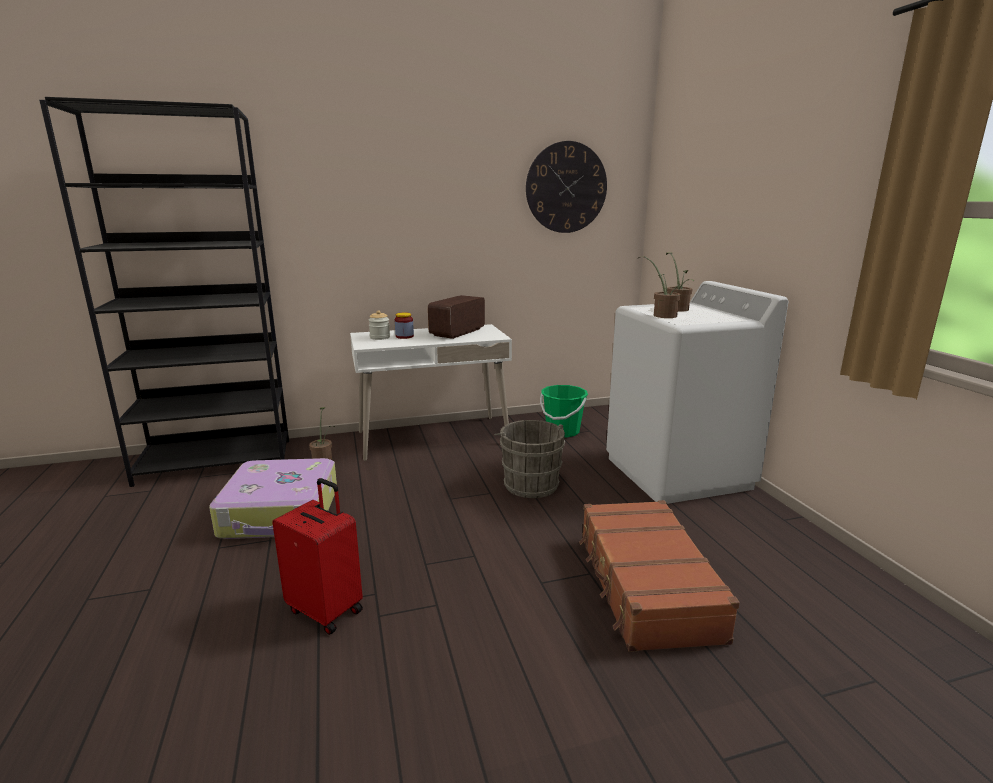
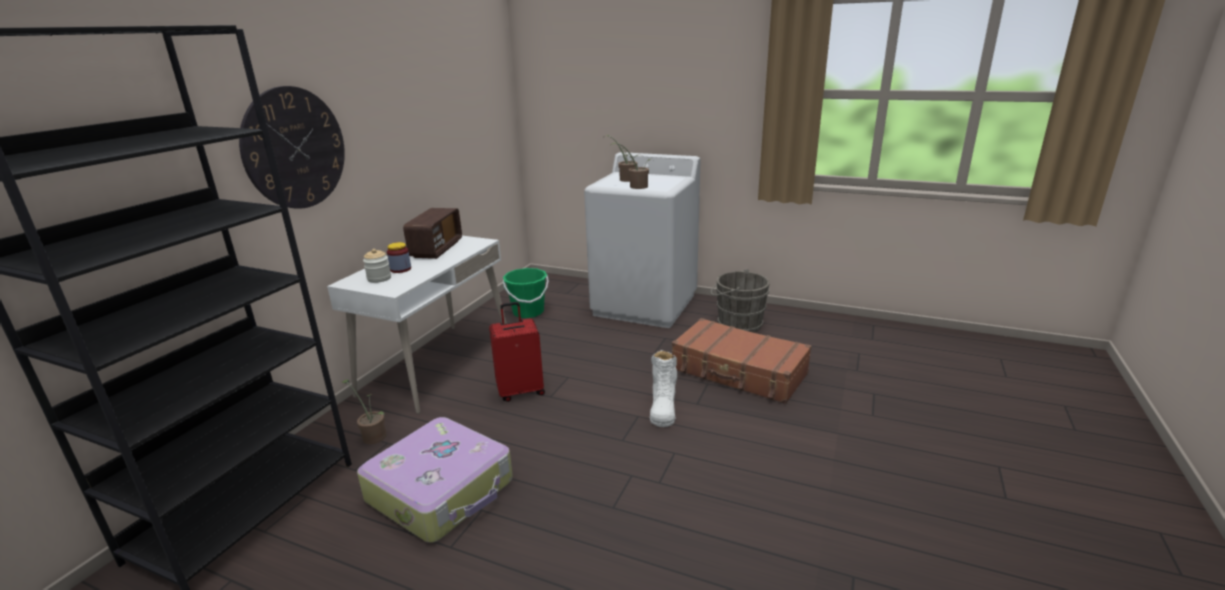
camera: 50 degrees left, 5 degrees up
red suitcase [272,478,363,635] -> red suitcase moved to [489,302,545,402]
radio [428,295,485,339] -> radio turned 150 degrees counterclockwise [403,208,462,259]
grey bucket [494,420,565,498] -> grey bucket moved to [711,269,770,333]
wall clock [526,141,607,233] -> wall clock moved to [239,86,345,209]
none -> white boot [650,350,677,427]

